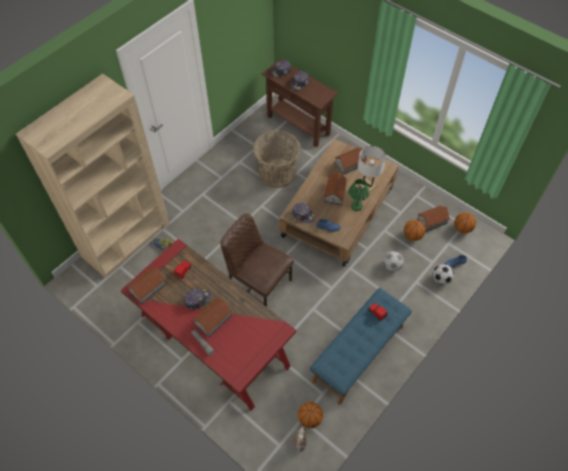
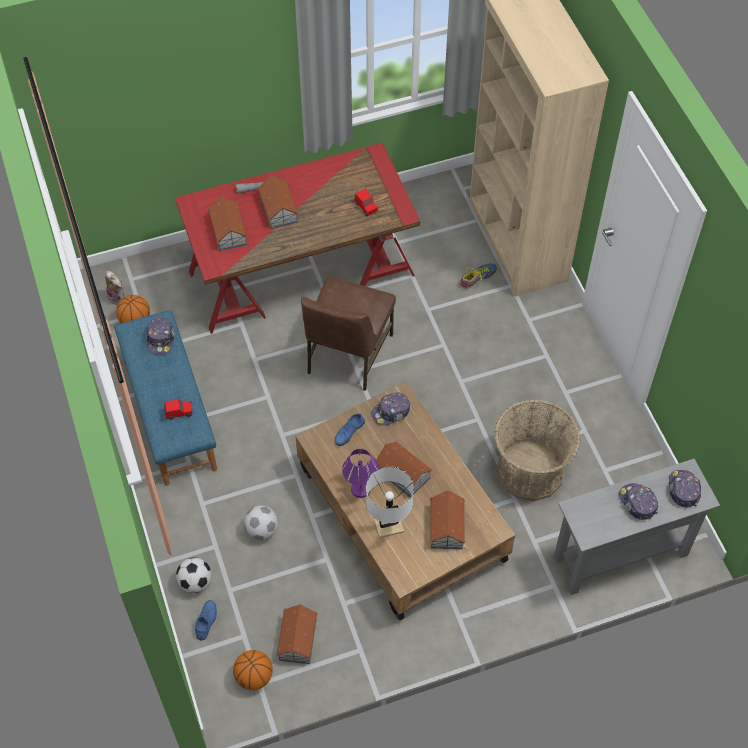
camera: 120 degrees right, 0 degrees up
toy house [126,267,166,304] -> toy house moved to [208,196,248,251]
cap [184,288,211,311] -> cap moved to [146,318,175,355]
brown chair [220,213,294,307] -> brown chair turned 135 degrees clockwise [301,276,396,391]
brown console table [262,59,338,147] -> grey console table [554,458,720,595]
green table lamp [349,179,370,211] -> purple table lamp [342,449,379,498]
basketball [404,220,425,241] -> none

